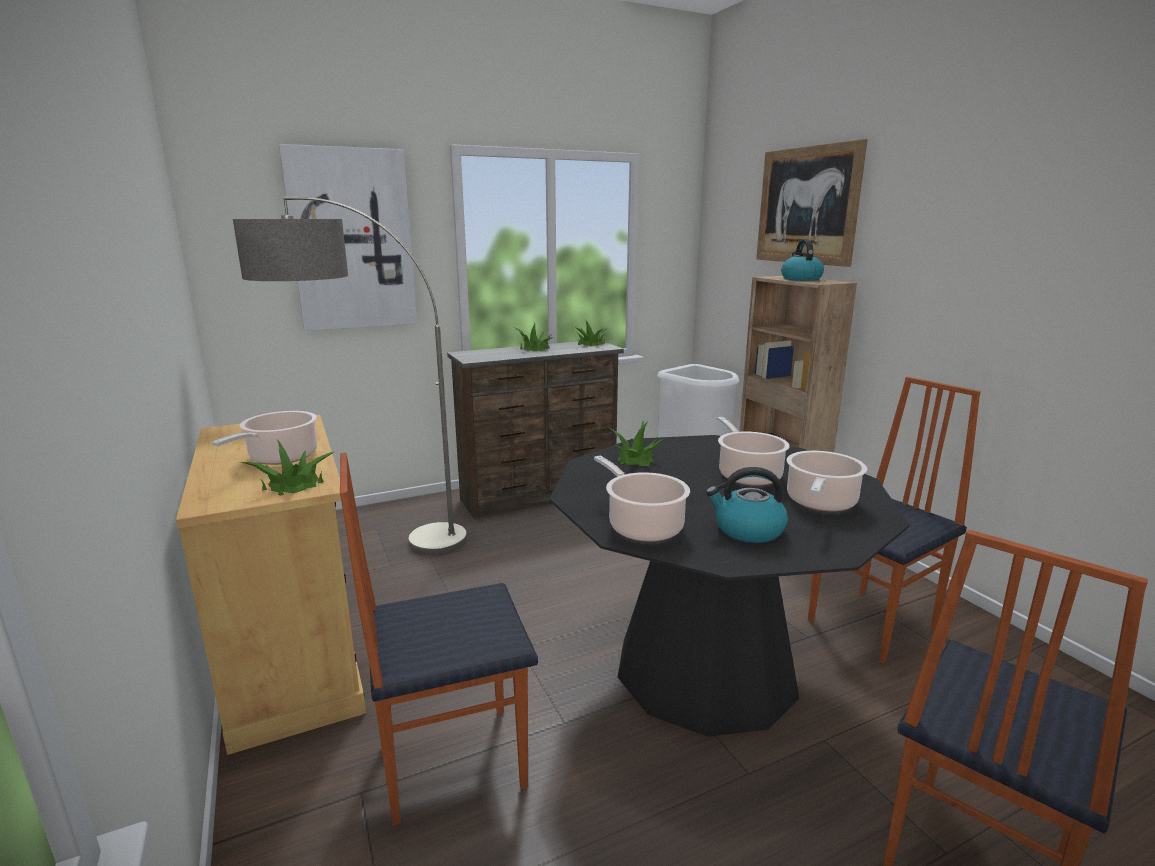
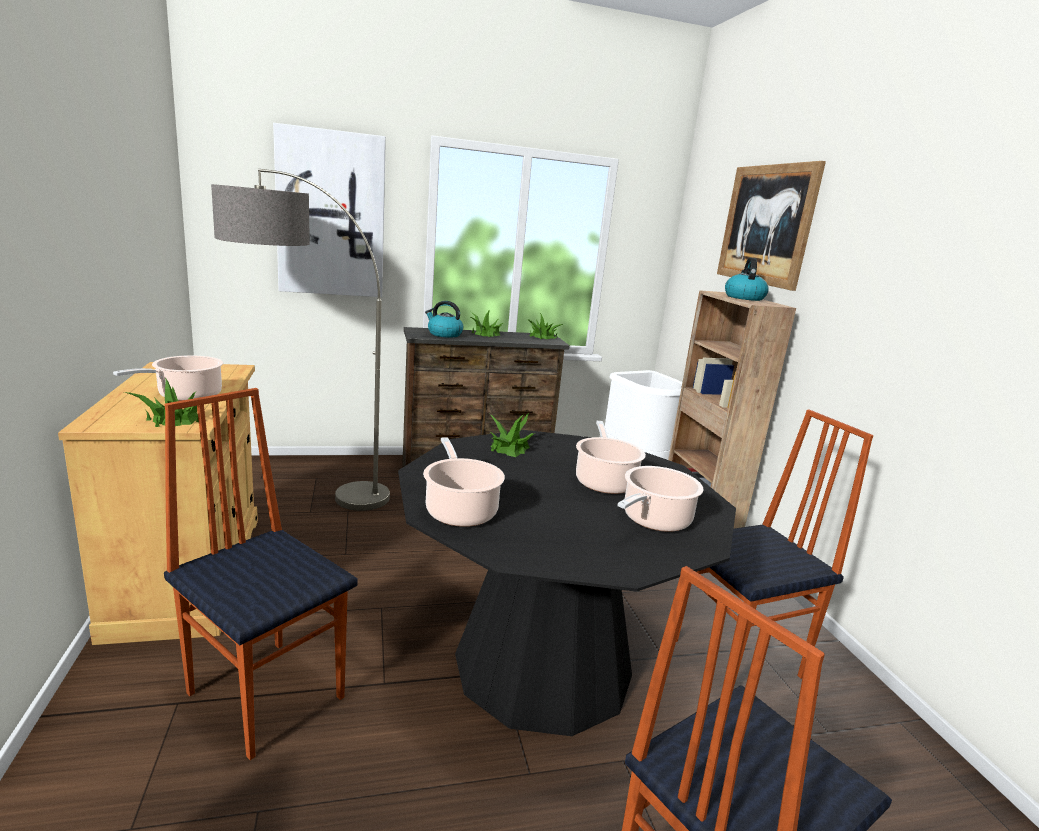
camera: 10 degrees right, 0 degrees up
chair [340,452,538,825] -> chair turned 45 degrees clockwise [164,388,358,760]
kettle [706,467,788,543] -> kettle moved to [425,301,463,338]

